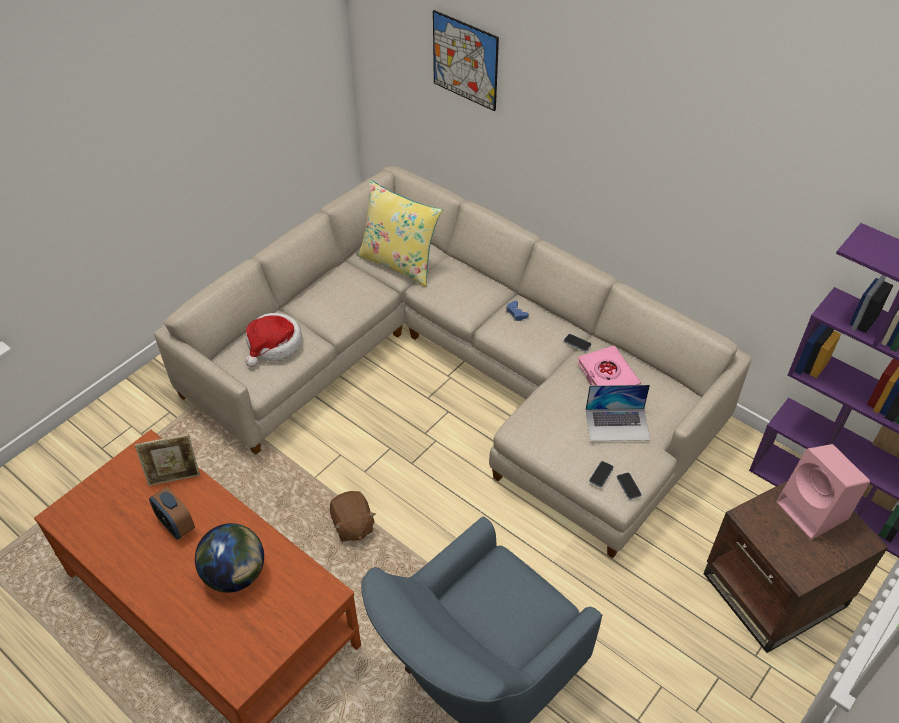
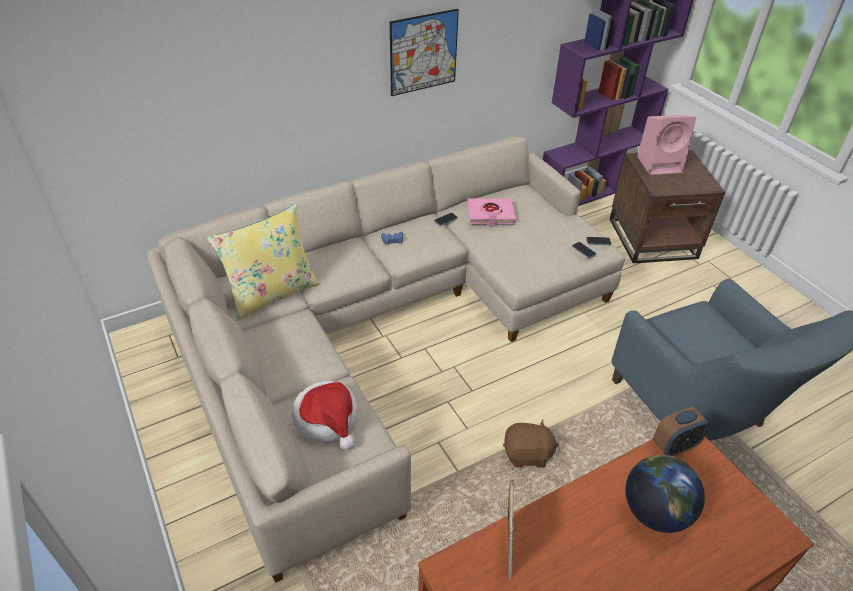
camera: 70 degrees left, 5 degrees down
alarm clock [149,487,195,540] -> alarm clock moved to [653,407,709,456]
picture [433,10,499,111] -> picture moved to [390,9,459,96]
laptop [586,385,650,441] -> none

